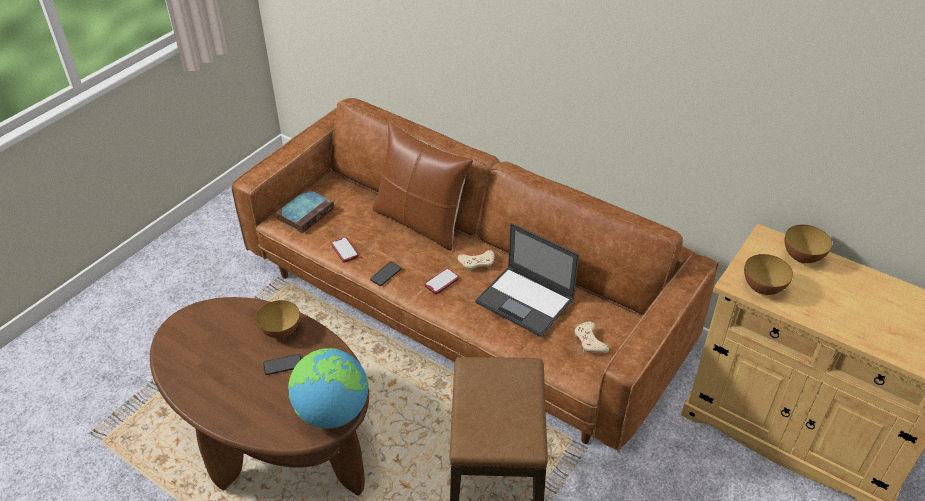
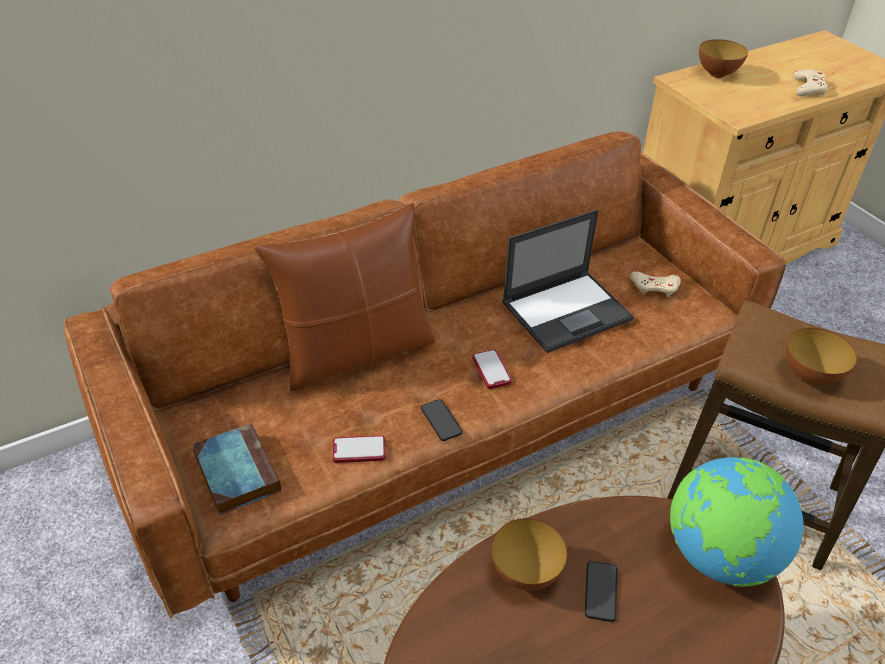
camera: 65 degrees left, 0 degrees up
beige game controller [458,250,495,272] -> beige game controller moved to [793,69,828,96]
bowl [744,254,793,295] -> bowl moved to [786,328,857,385]

